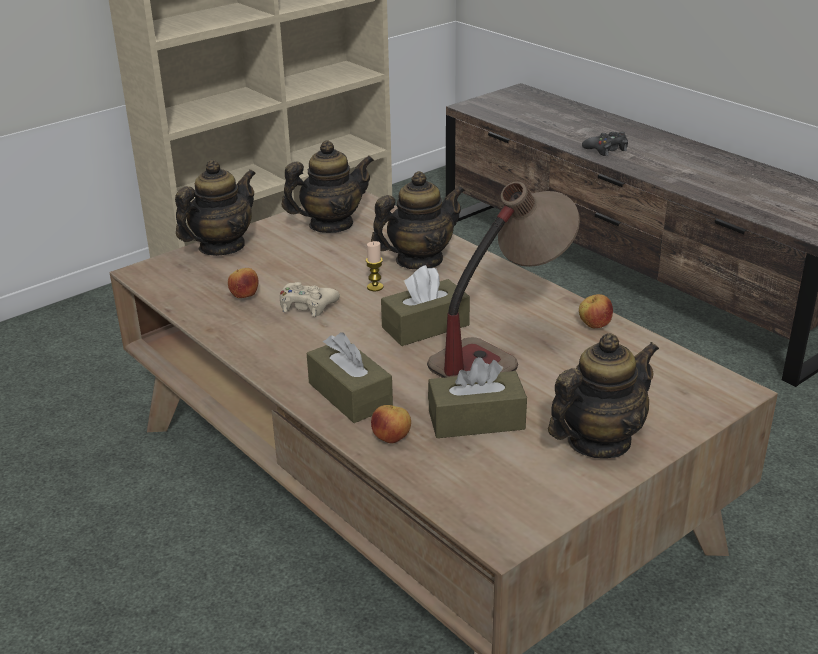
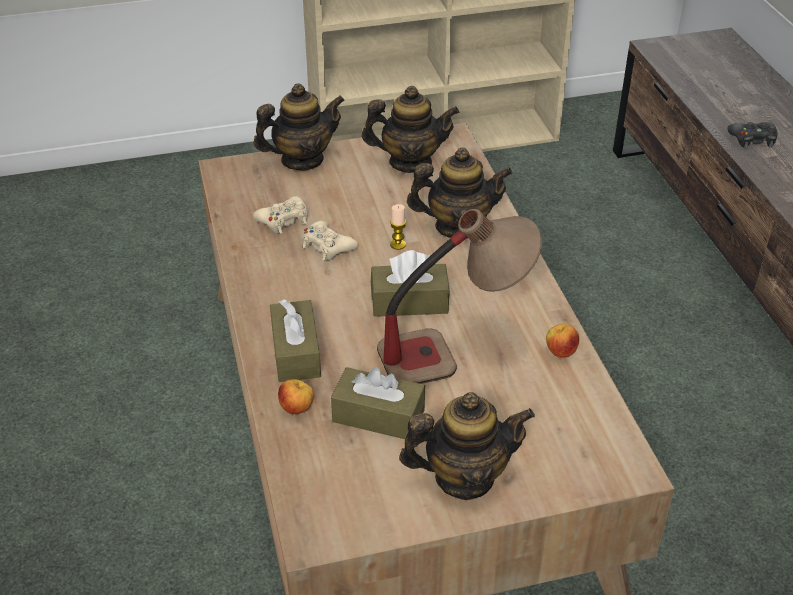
camera: 25 degrees right, 10 degrees up
apple [228,268,258,298] -> beige game controller [253,196,308,234]

